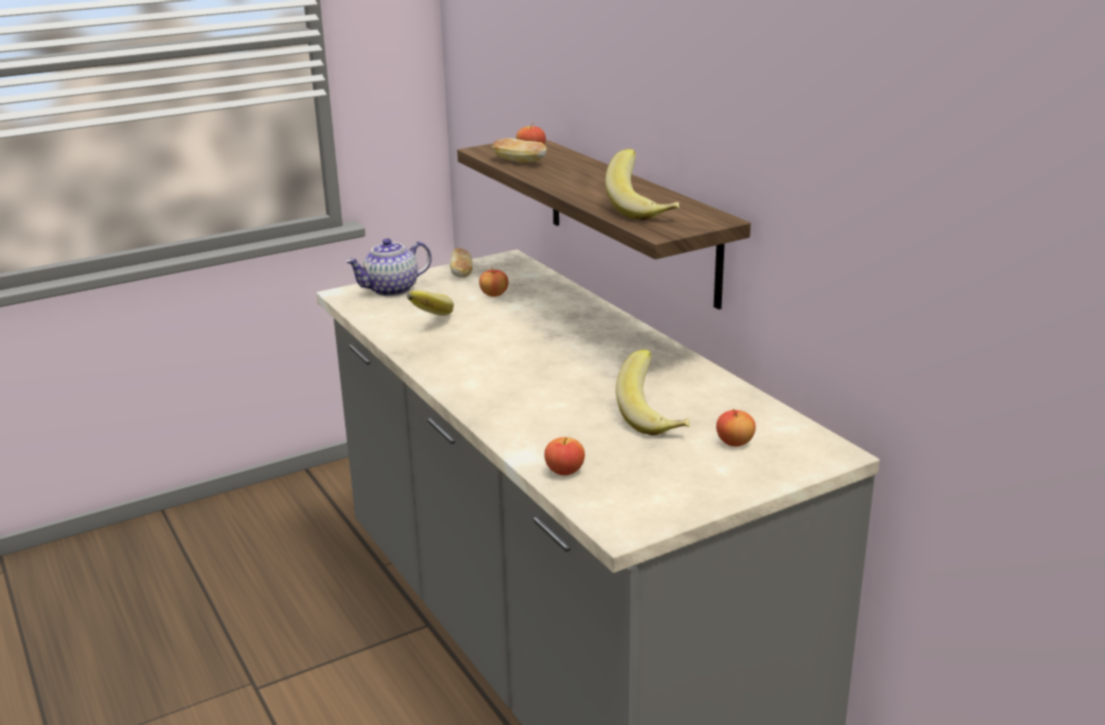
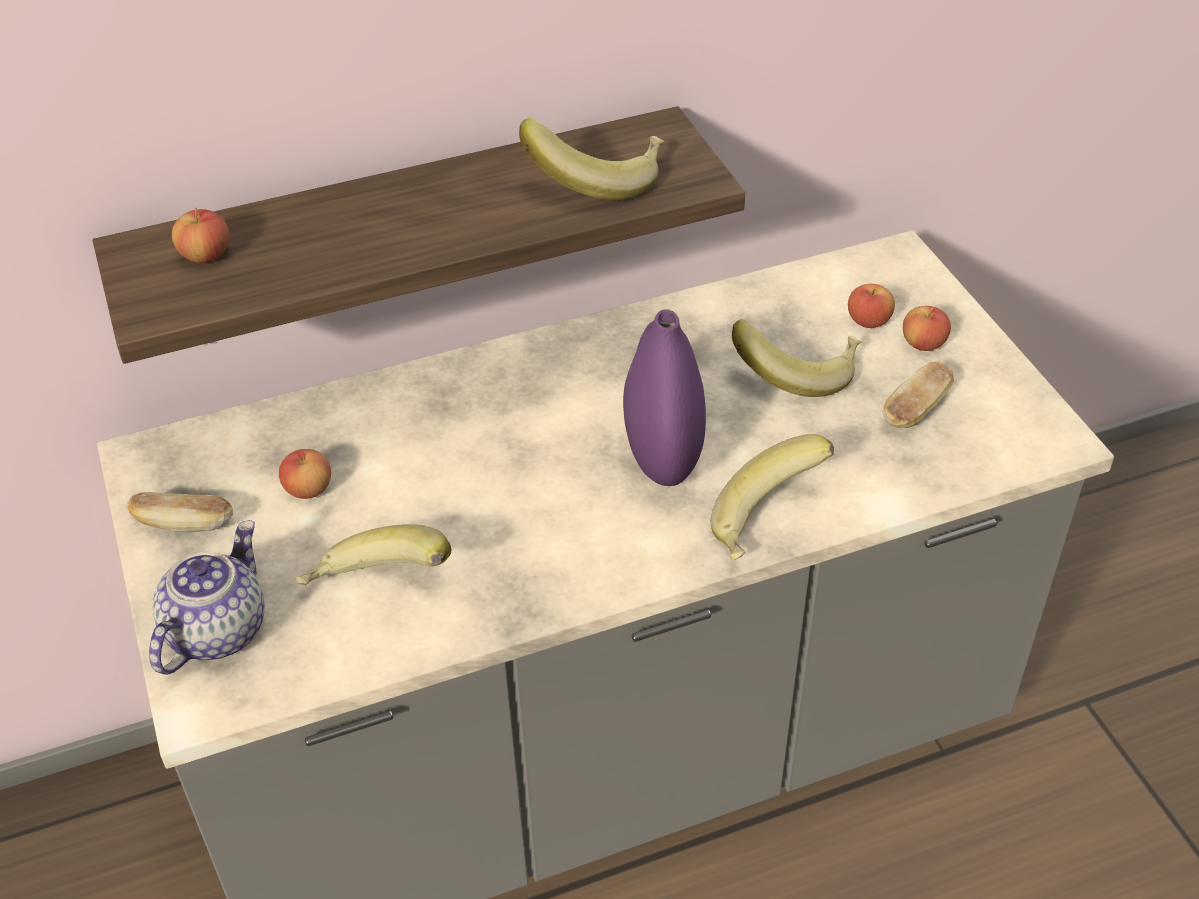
camera: 80 degrees left, 20 degrees up
teapot [345,238,432,296] -> teapot turned 135 degrees counterclockwise [149,520,264,674]
bread [492,138,546,163] -> bread moved to [882,362,954,428]
apple [544,437,585,475] -> apple moved to [903,306,951,351]
none -> purple vase [623,309,706,486]
none -> banana [711,434,834,560]

